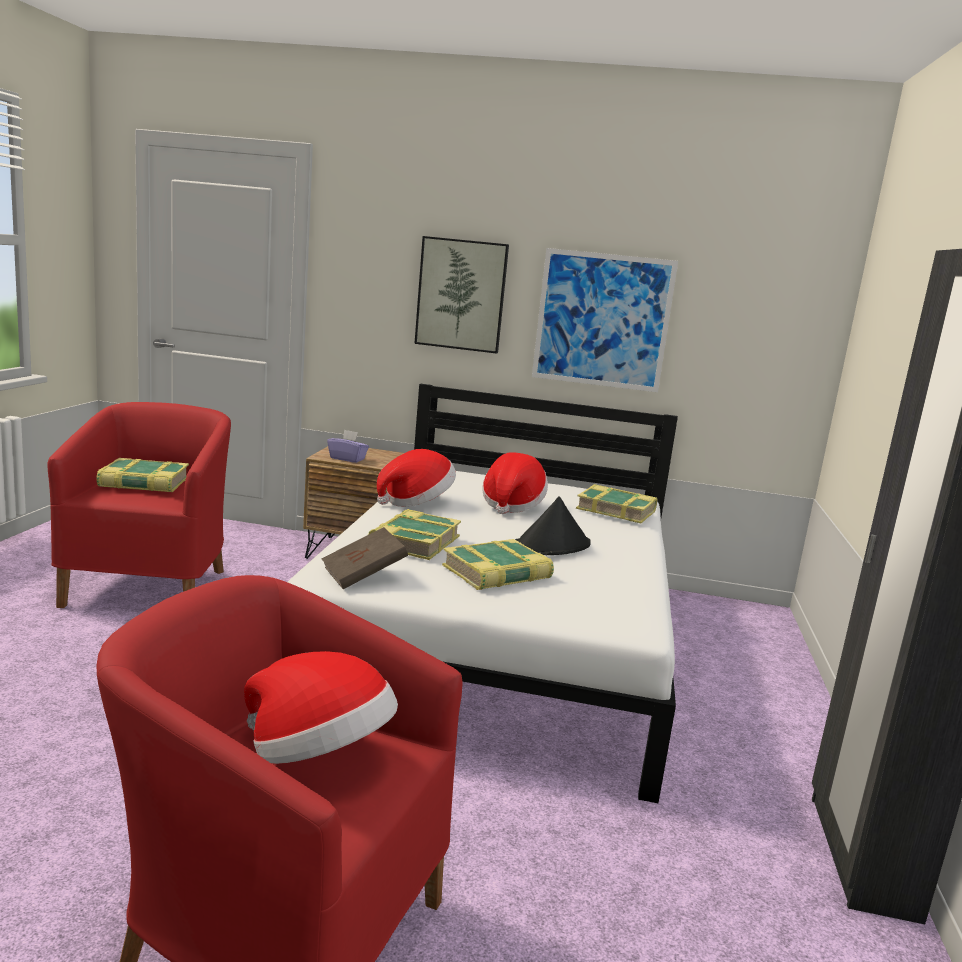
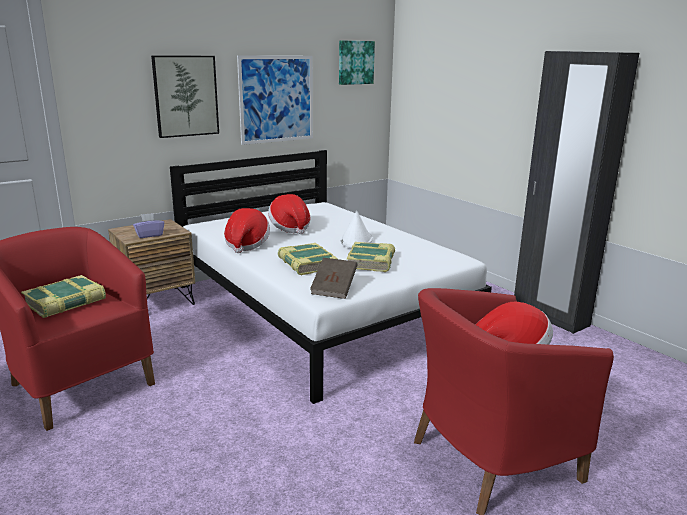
camera: 45 degrees left, 5 degrees up
black hat [515,496,591,555] -> white hat [340,211,373,248]
book [576,484,657,523] -> none
none -> picture [339,41,375,85]

